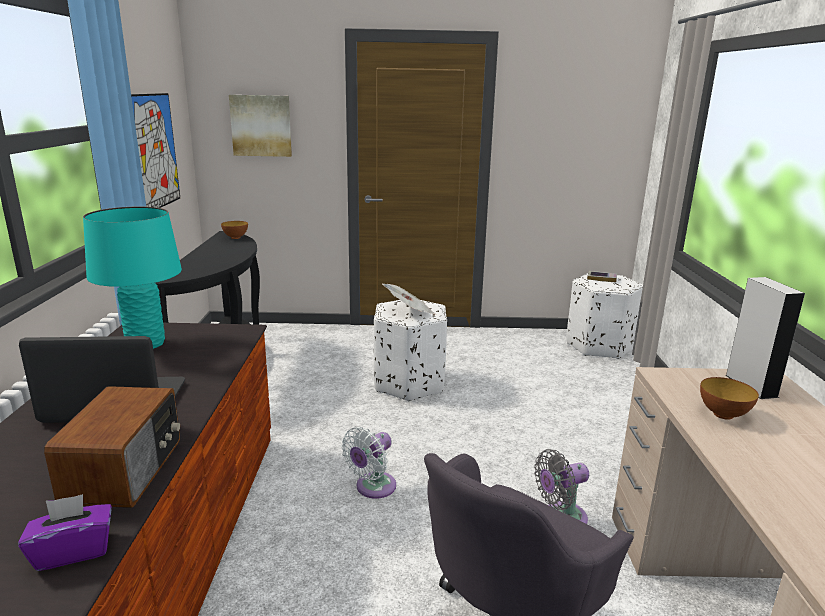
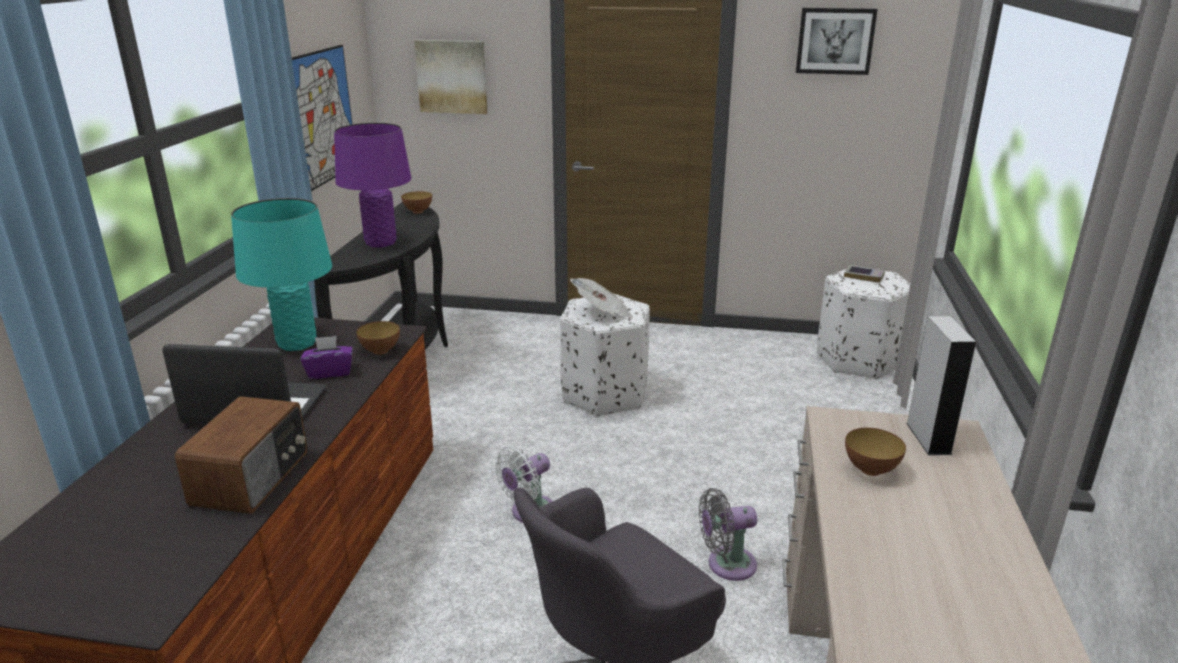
camera: 10 degrees right, 5 degrees up
purple tissue box [18,494,112,571] -> purple tissue box moved to [301,336,353,379]
none -> purple table lamp [334,123,411,247]
none -> bowl [356,321,400,355]
none -> picture [796,8,878,75]

